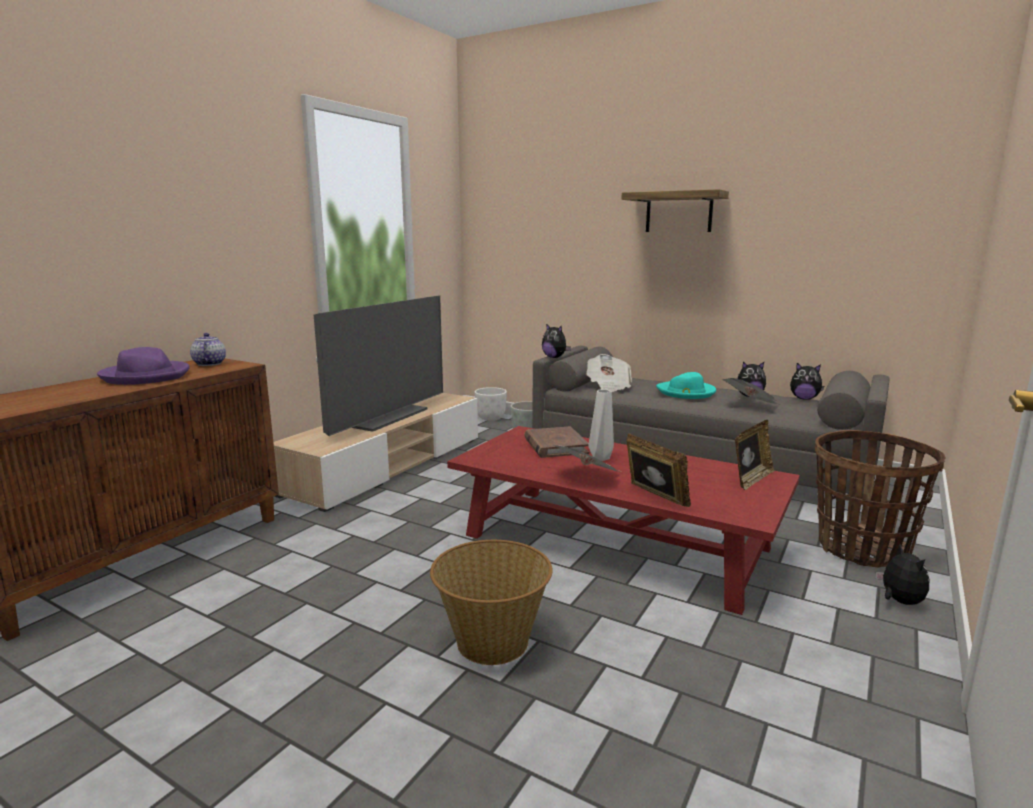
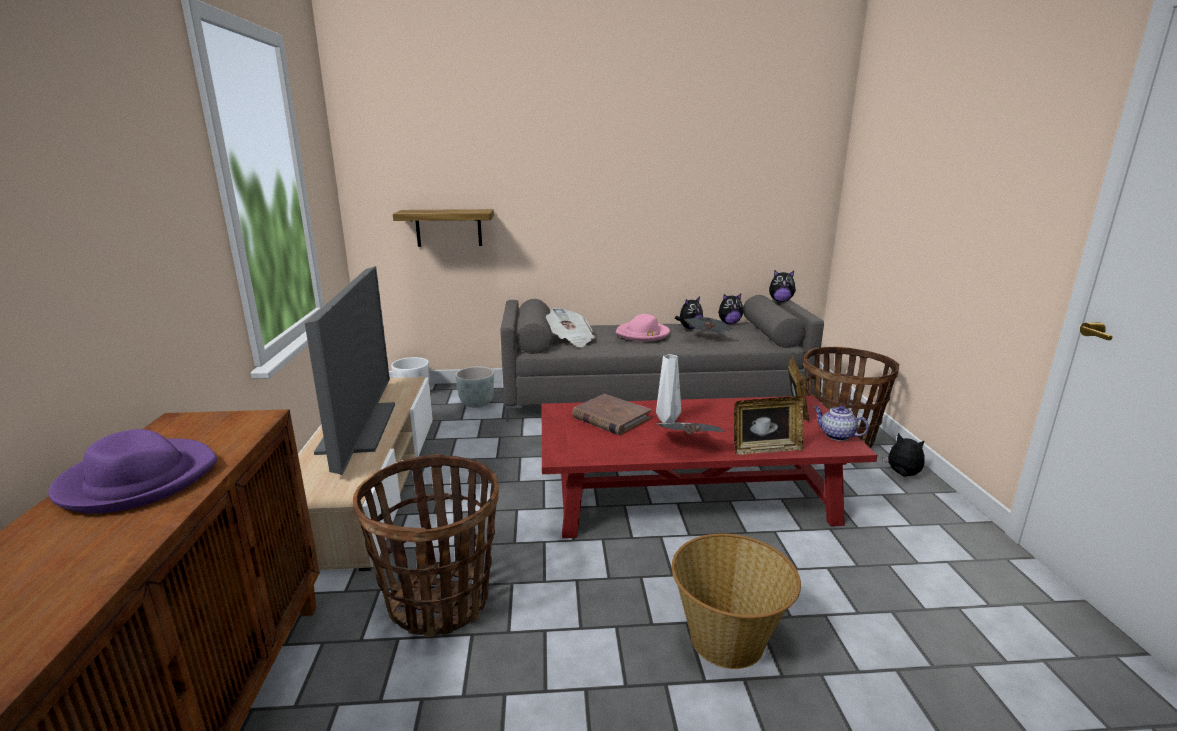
camera: 35 degrees left, 5 degrees up
teapot [190,333,226,366] -> teapot moved to [813,406,869,441]
plush toy [542,324,571,358] -> plush toy moved to [769,270,796,302]
shelf [622,189,729,232] -> shelf moved to [393,209,494,247]
picture frame [626,433,691,507] -> picture frame turned 150 degrees clockwise [734,396,804,455]
turquoise hat [656,372,716,399] -> pink hat [616,314,670,341]
none -> basket [353,454,499,637]

